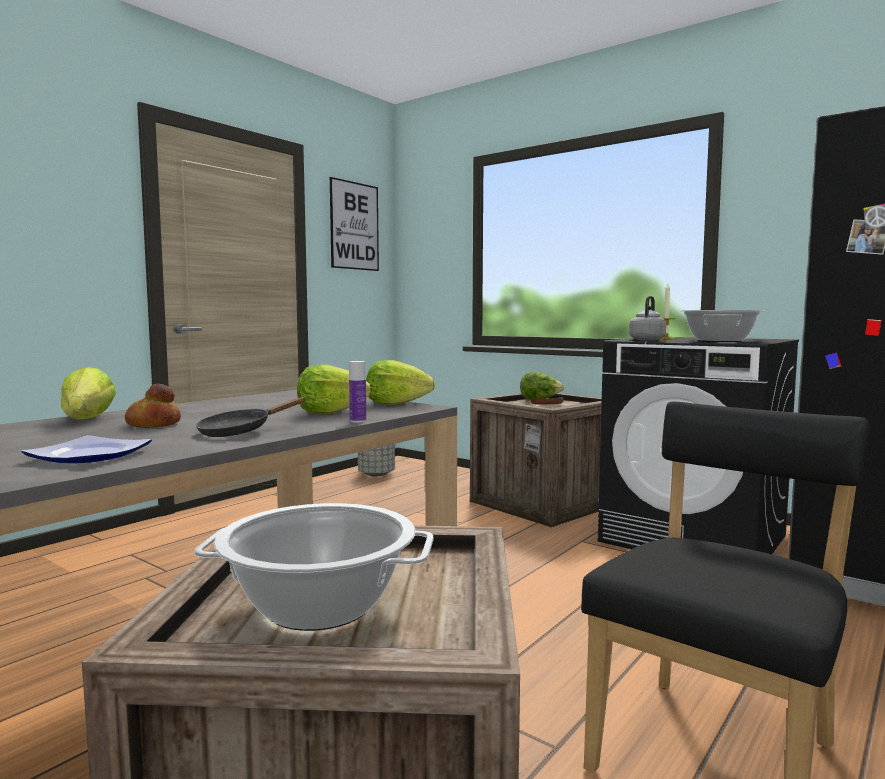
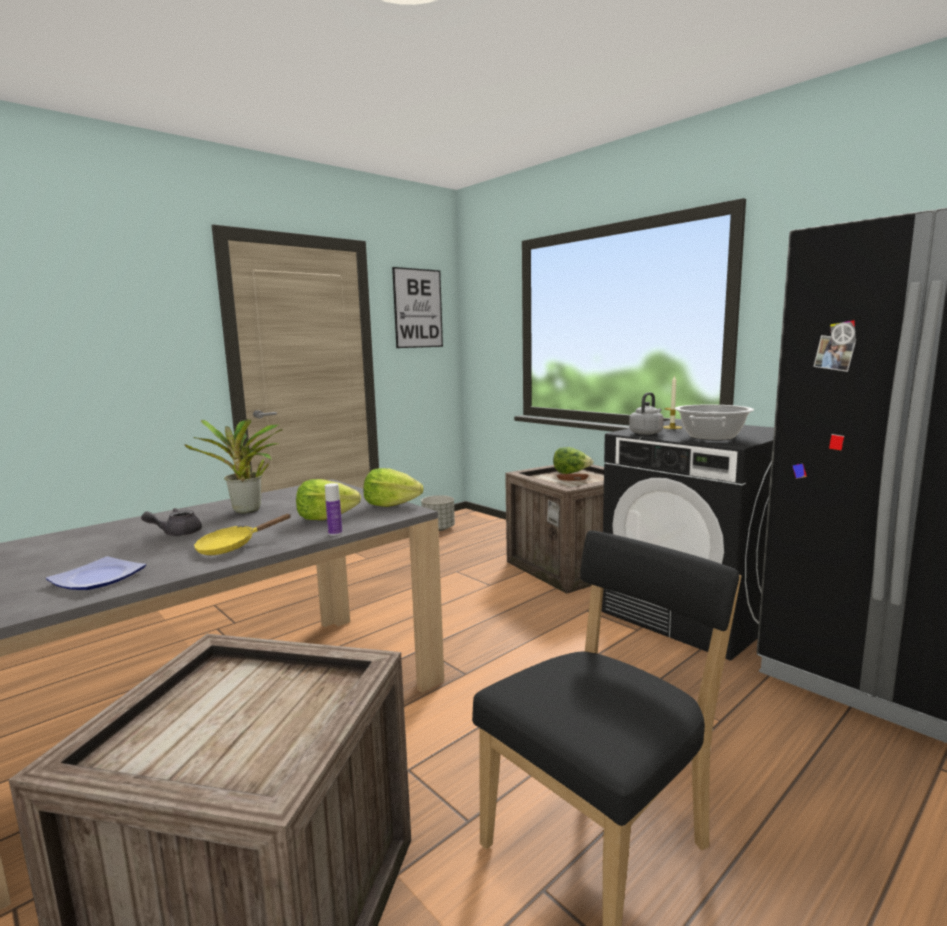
camera: 10 degrees right, 5 degrees up
lettuce [61,367,116,420] -> none
bread [125,384,181,428] -> grey teapot [141,508,202,536]
cooking pot [194,503,434,631] -> none
black frying pan [196,397,306,437] -> yellow frying pan [194,514,290,555]
none -> potted plant [184,419,282,513]

